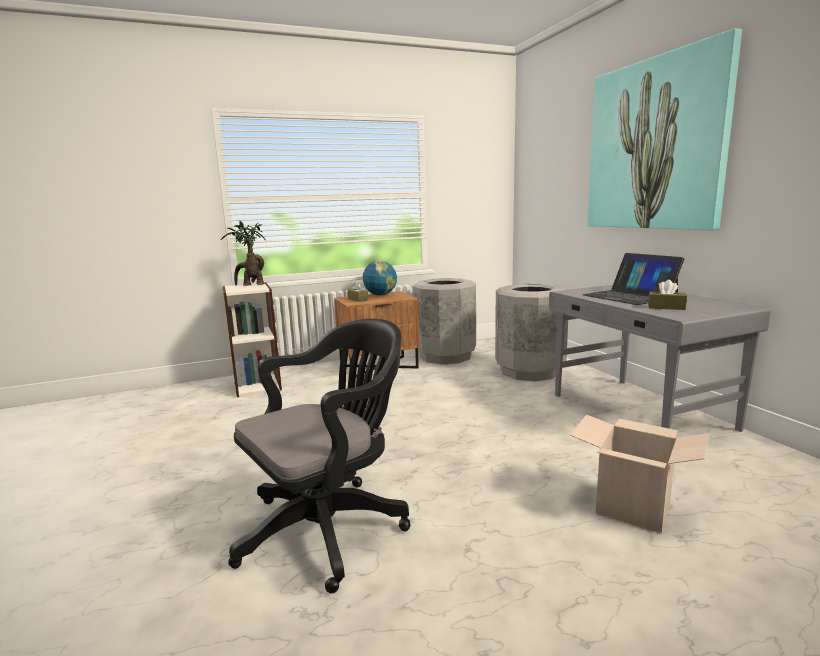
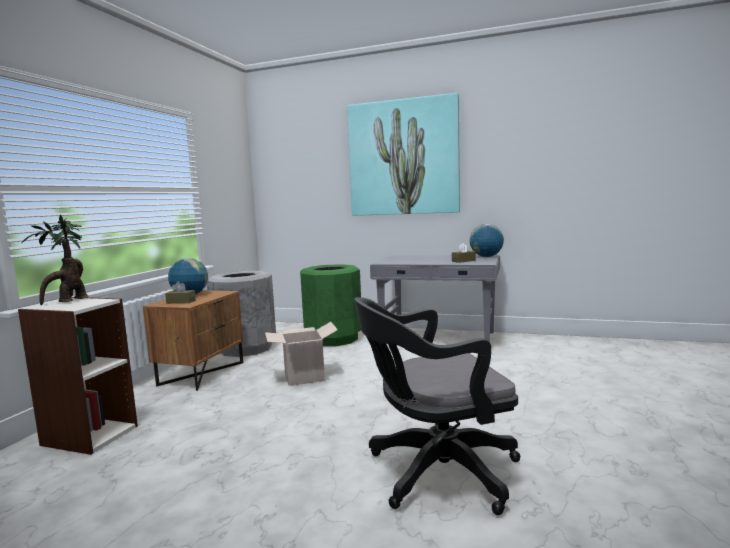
camera: 50 degrees left, 5 degrees down
black office chair [228,319,411,594] -> black office chair turned 105 degrees counterclockwise [354,297,521,515]
grey trash can [495,284,568,381] -> green trash can [300,264,361,346]
cardboard box [570,414,710,534] -> cardboard box moved to [265,322,338,386]
laptop [582,253,684,305] -> none
none -> globe [470,224,504,257]

